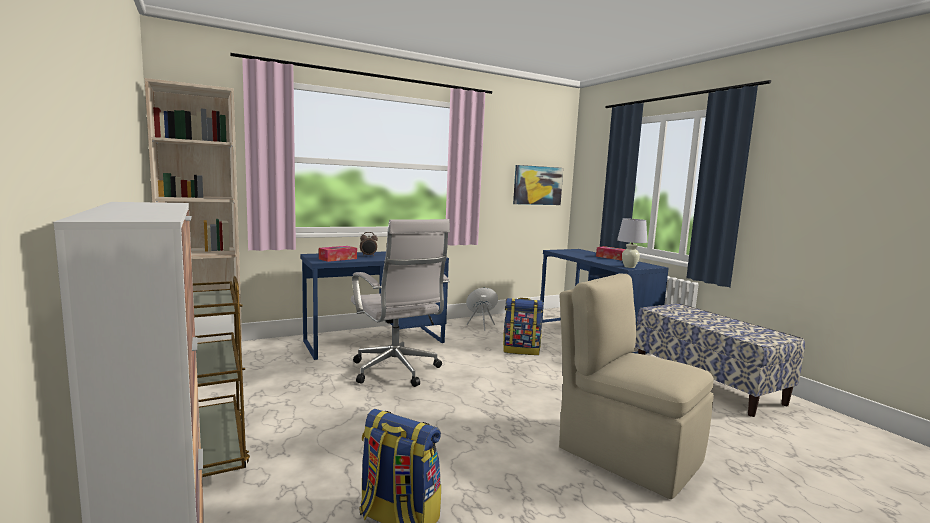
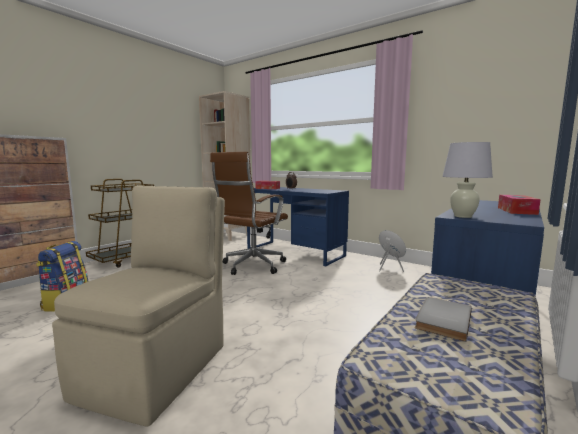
camera: 65 degrees right, 0 degrees up
white office chair [351,219,450,387] -> brown office chair [210,152,288,275]
backpack [503,298,544,355] -> none
picture [513,165,563,205] -> none
none -> grey book [415,297,472,342]

